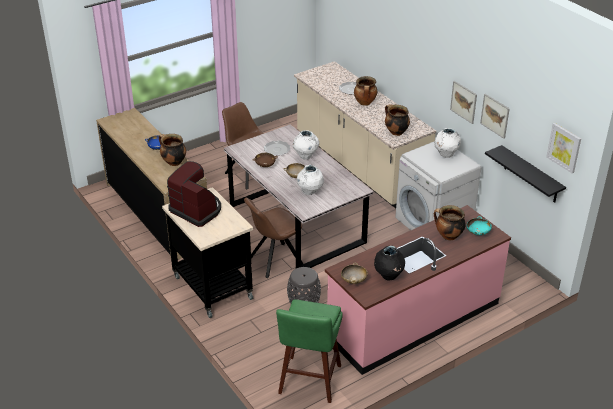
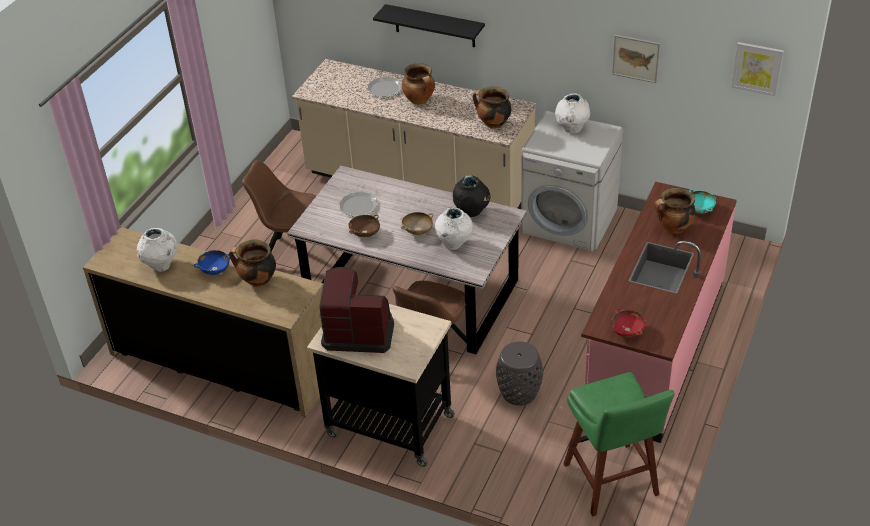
camera: 30 degrees left, 5 degrees up
white vase [293,130,319,160] -> white vase moved to [137,228,177,272]
beige bowl [341,263,368,284] -> red bowl [611,308,646,337]
black vase [374,246,405,281] -> black vase moved to [453,175,490,217]
picture [450,81,477,124] -> none
black shelf [485,145,566,203] -> black shelf moved to [373,4,485,47]

